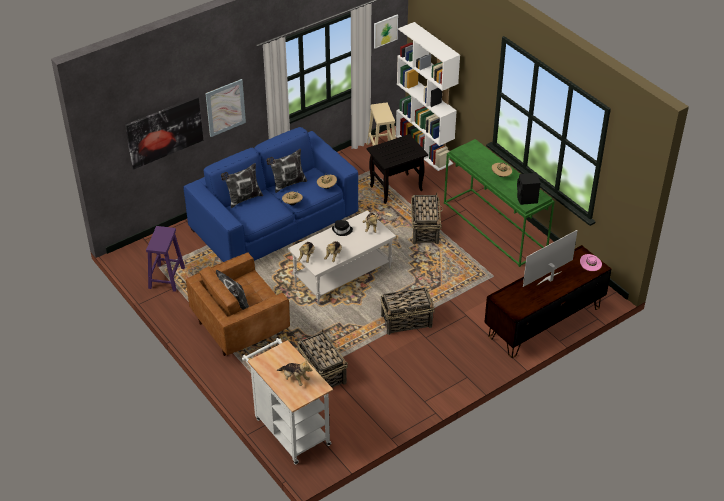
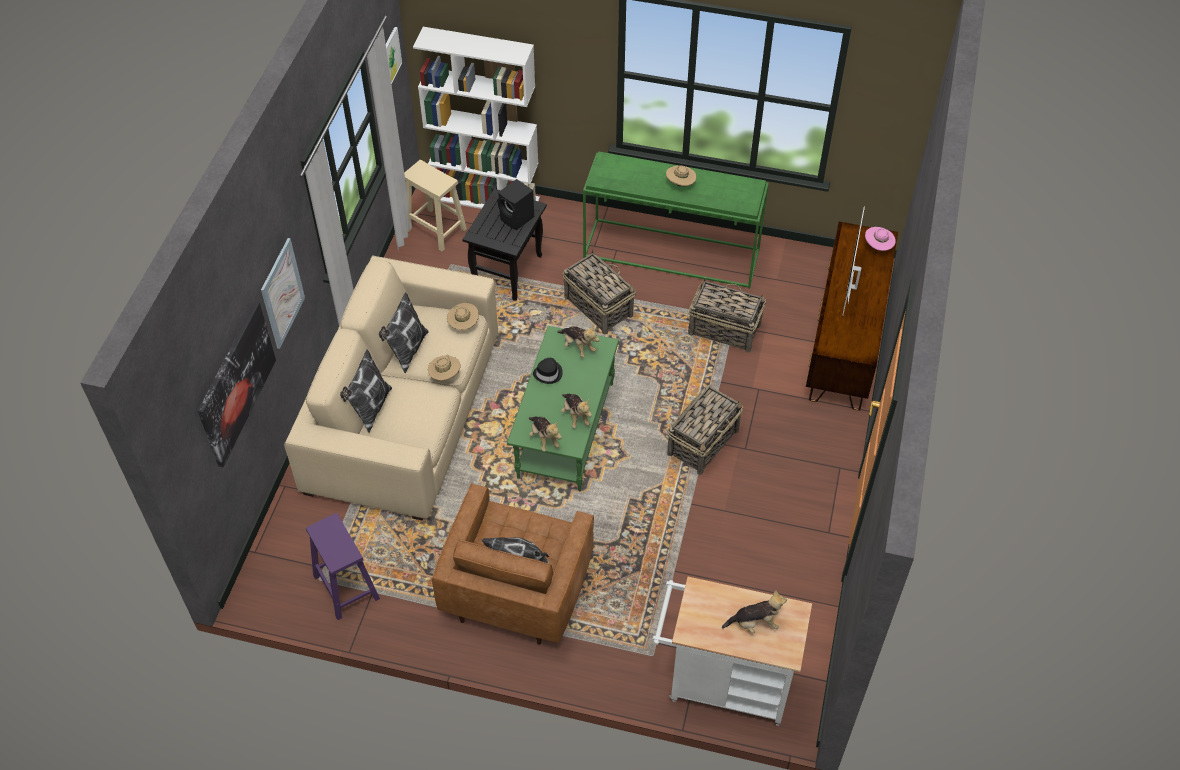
camera: 40 degrees left, 10 degrees up
blue sofa [183,127,358,262] -> beige sofa [284,256,498,520]
white coffee table [288,210,396,305] -> green coffee table [507,326,619,491]
basket [297,329,348,388] -> basket moved to [688,277,766,353]
black speaker [517,173,540,205] -> black speaker moved to [498,179,534,230]

